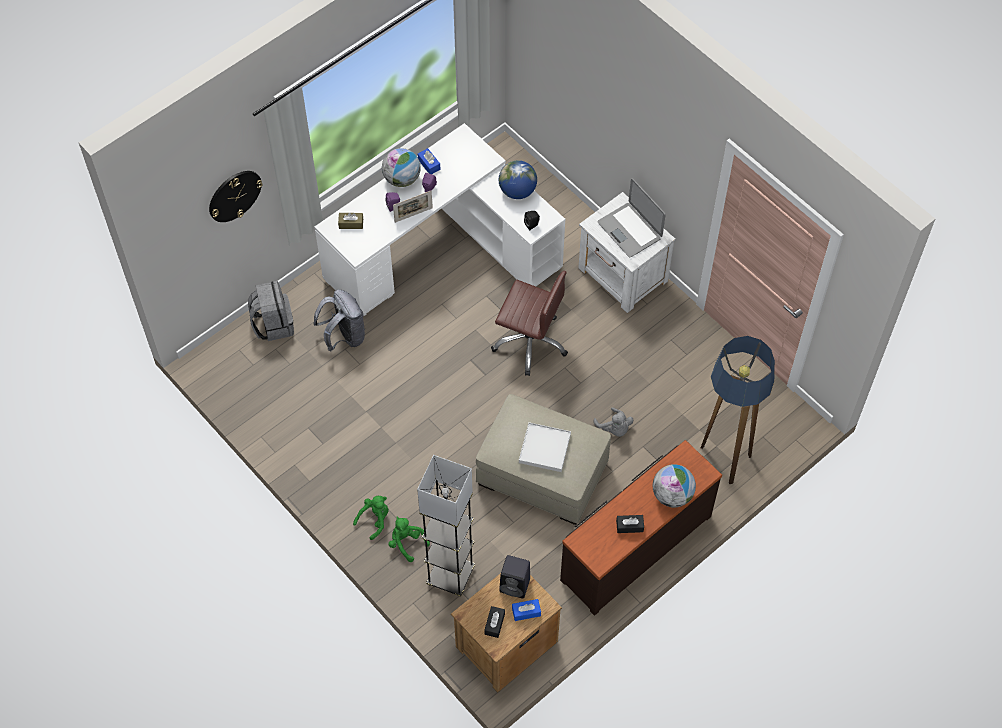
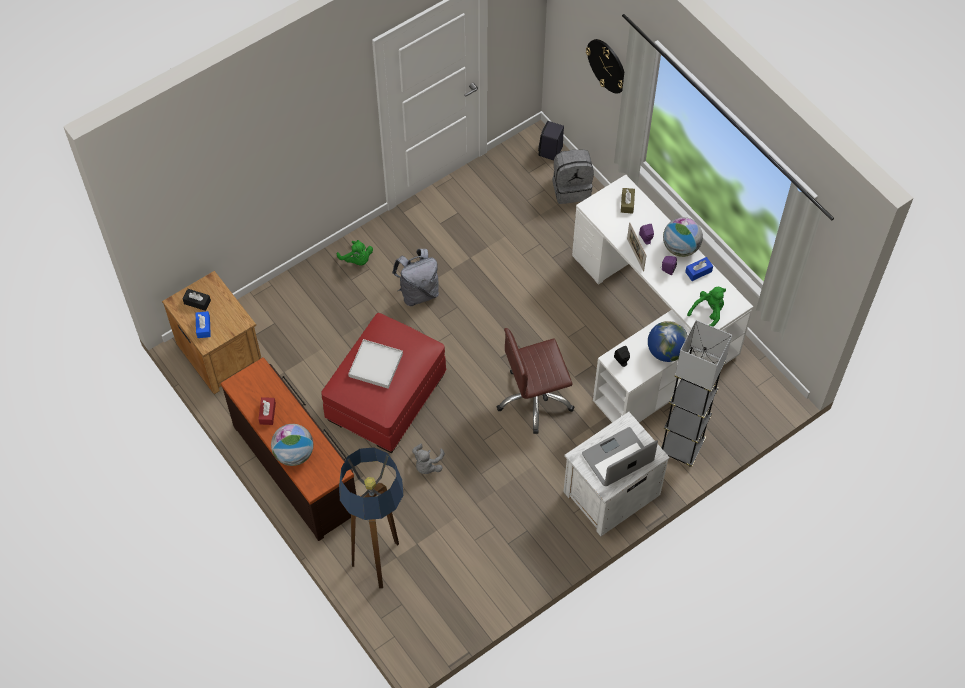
camera: 95 degrees right, 0 degrees up
grey backpack [314,289,365,351] -> grey backpack moved to [392,249,439,306]
green plush toy [388,517,430,562] -> green plush toy moved to [687,287,726,327]
grey floor lamp [417,455,475,597] -> grey floor lamp moved to [661,320,732,467]
beige ottoman [476,394,611,525] -> red ottoman [321,313,446,453]
brown office chair [491,271,568,376] -> brown office chair turned 45 degrees clockwise [497,328,574,434]
black speaker [499,555,530,598] -> black speaker moved to [538,121,564,161]
grey plush toy [594,408,633,437] -> grey plush toy turned 45 degrees counterclockwise [412,443,445,474]
black tissue box [616,515,644,533] -> red tissue box [258,397,276,425]

